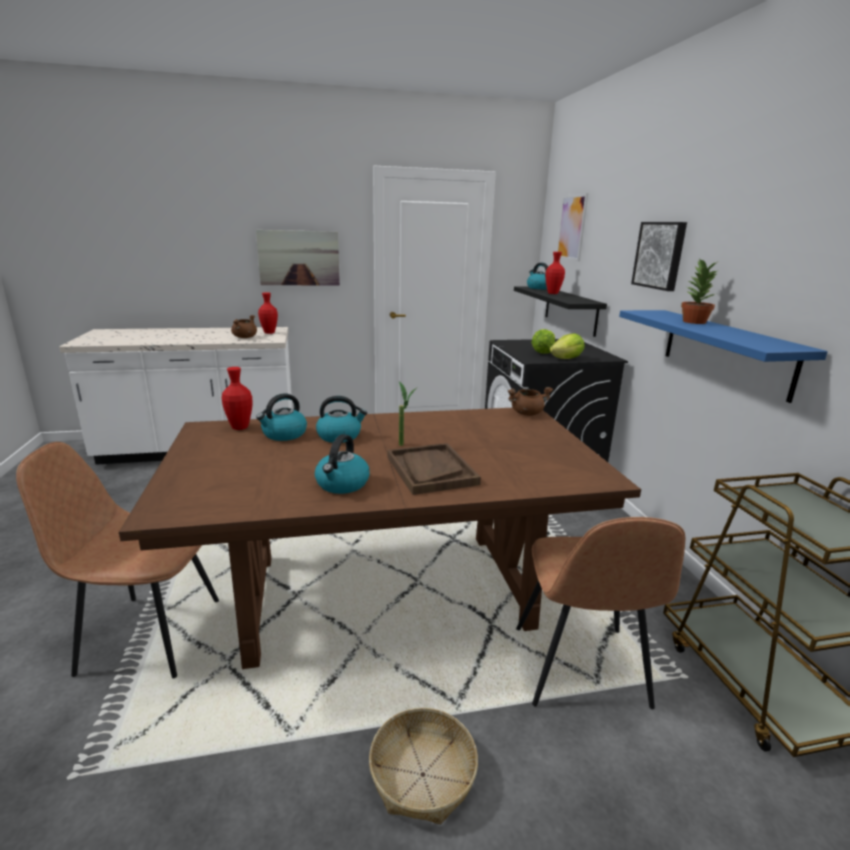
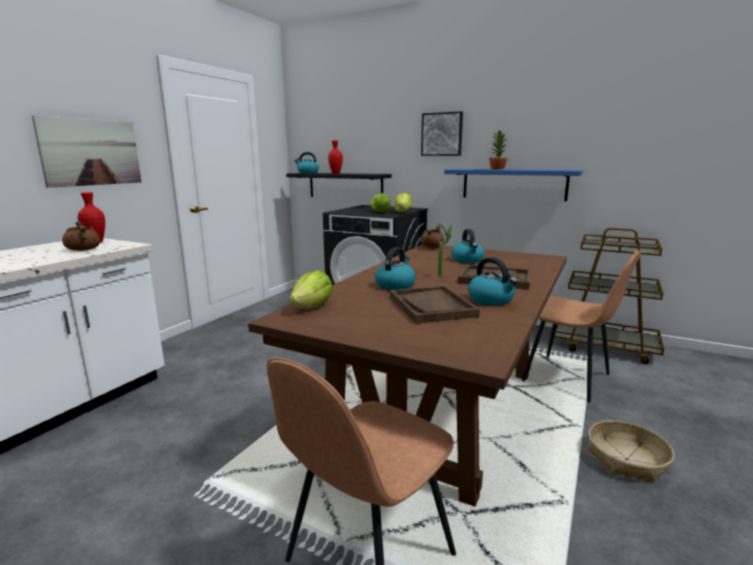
camera: 50 degrees left, 5 degrees down
red vase [222,367,253,430] -> lettuce [289,270,333,309]
kettle [256,393,307,441] -> kettle moved to [451,229,485,263]
picture [557,193,588,261] -> none
none -> brown tray [390,286,480,324]

